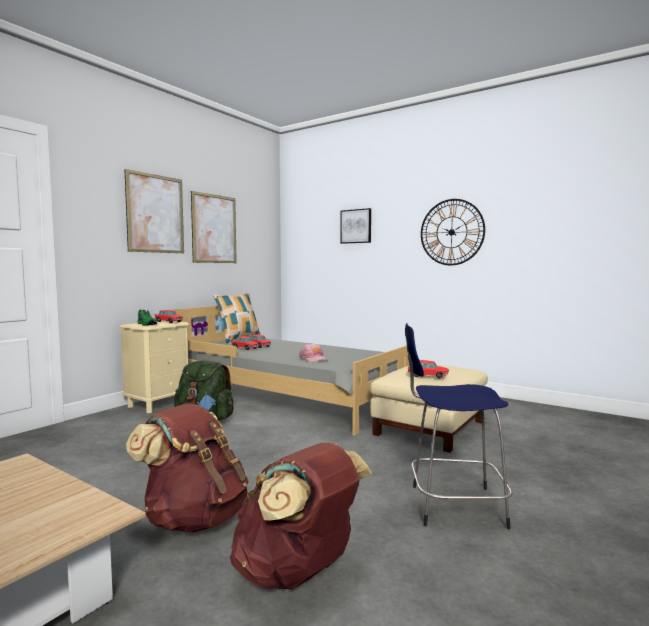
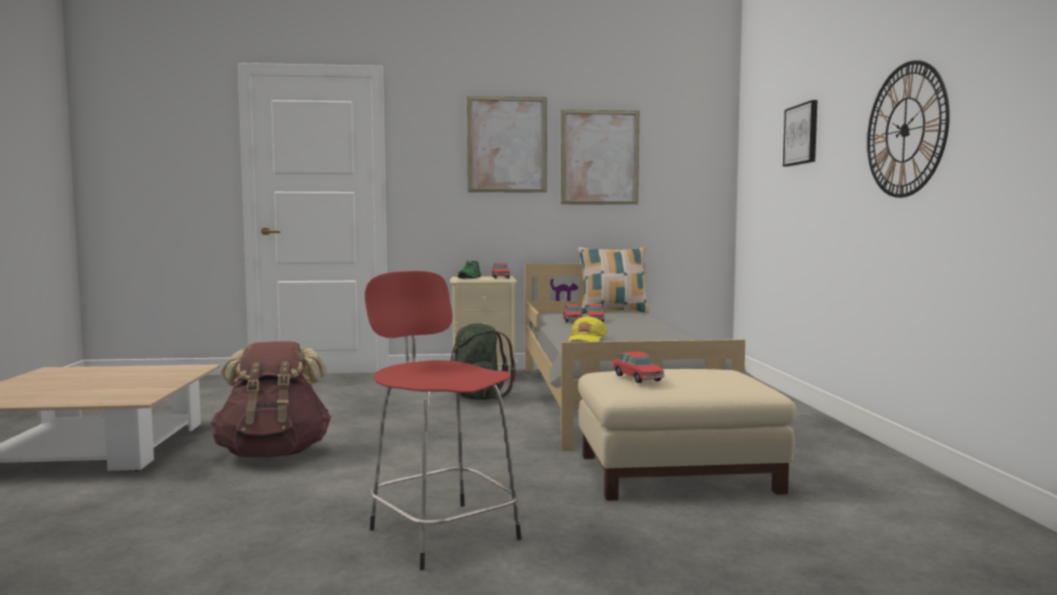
camera: 50 degrees right, 0 degrees up
brown backpack [230,443,372,589] -> none
pink cap [299,343,328,362] -> yellow cap [568,315,607,342]
blue stool [405,323,513,529] -> red stool [365,271,522,570]

